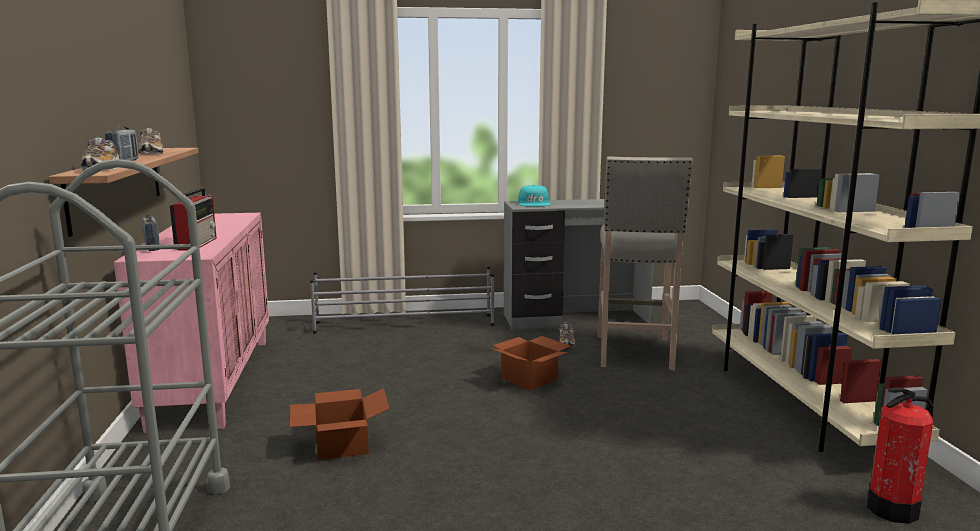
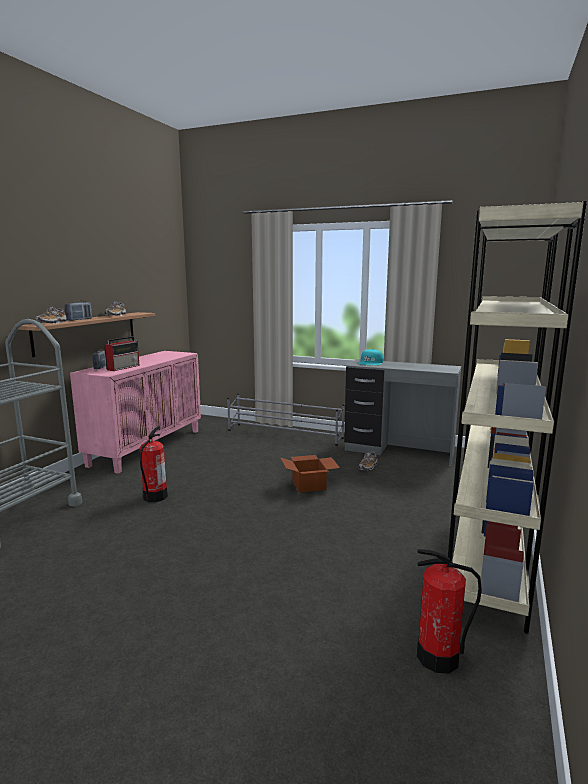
camera: 30 degrees right, 0 degrees up
cardboard box [290,388,390,460] -> fire extinguisher [140,426,168,502]
beige stool [598,156,692,371] -> none

